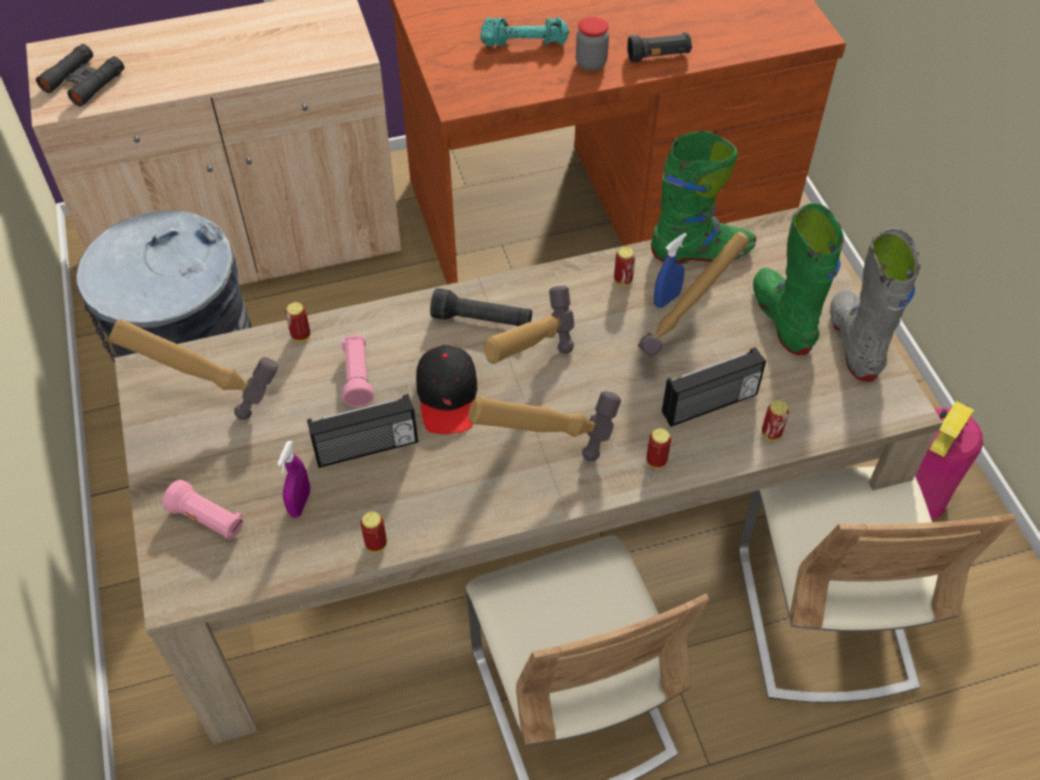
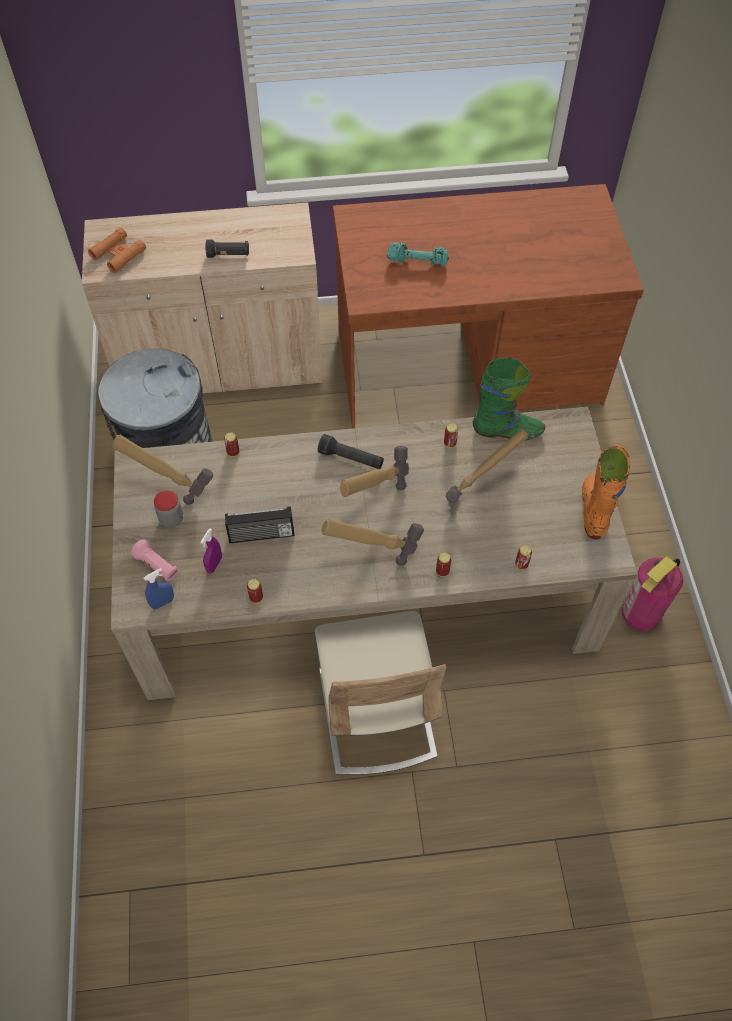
camera: 10 degrees right, 5 degrees up
black binoculars [36,44,124,107] -> orange binoculars [88,228,146,273]
pink flashlight [341,335,374,407] -> none
black cap [416,345,477,434] -> none
jar [576,17,609,71] -> jar moved to [154,490,183,528]
black flashlight [627,32,692,63] -> black flashlight moved to [206,239,249,258]
blue spray bottle [654,233,687,308] -> blue spray bottle moved to [144,568,174,610]
radio [662,347,766,427] -> none
beige chair [739,466,1016,703] -> none
green boot [753,203,844,355] -> none
grey boot [830,228,921,382] -> orange boot [582,445,630,539]

